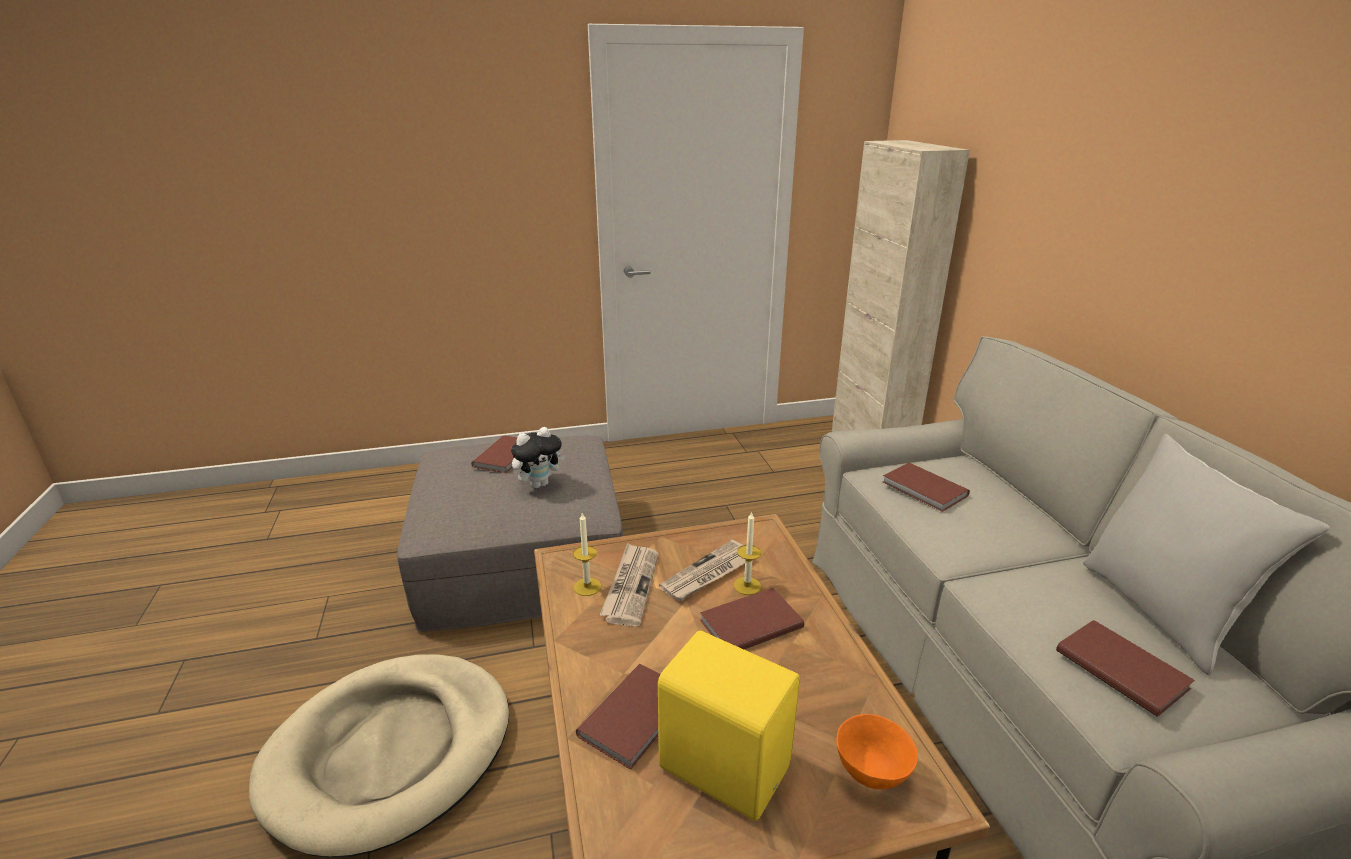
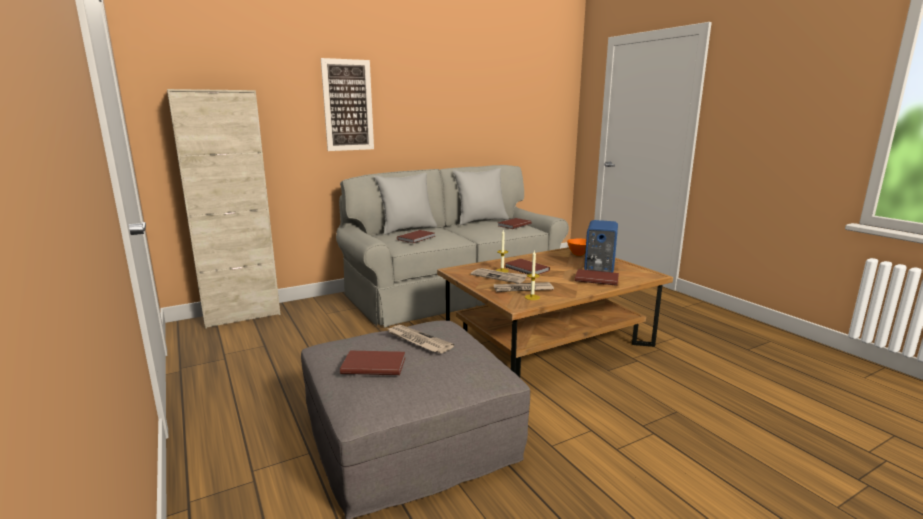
camera: 105 degrees left, 10 degrees down
beige dog bed [249,654,509,857] -> none
plush toy [511,427,565,488] -> newspaper [386,325,454,353]
yellow speaker [658,630,800,821] -> blue speaker [584,220,618,273]
none -> picture [321,58,374,151]
none -> grey pillow [375,173,437,235]

